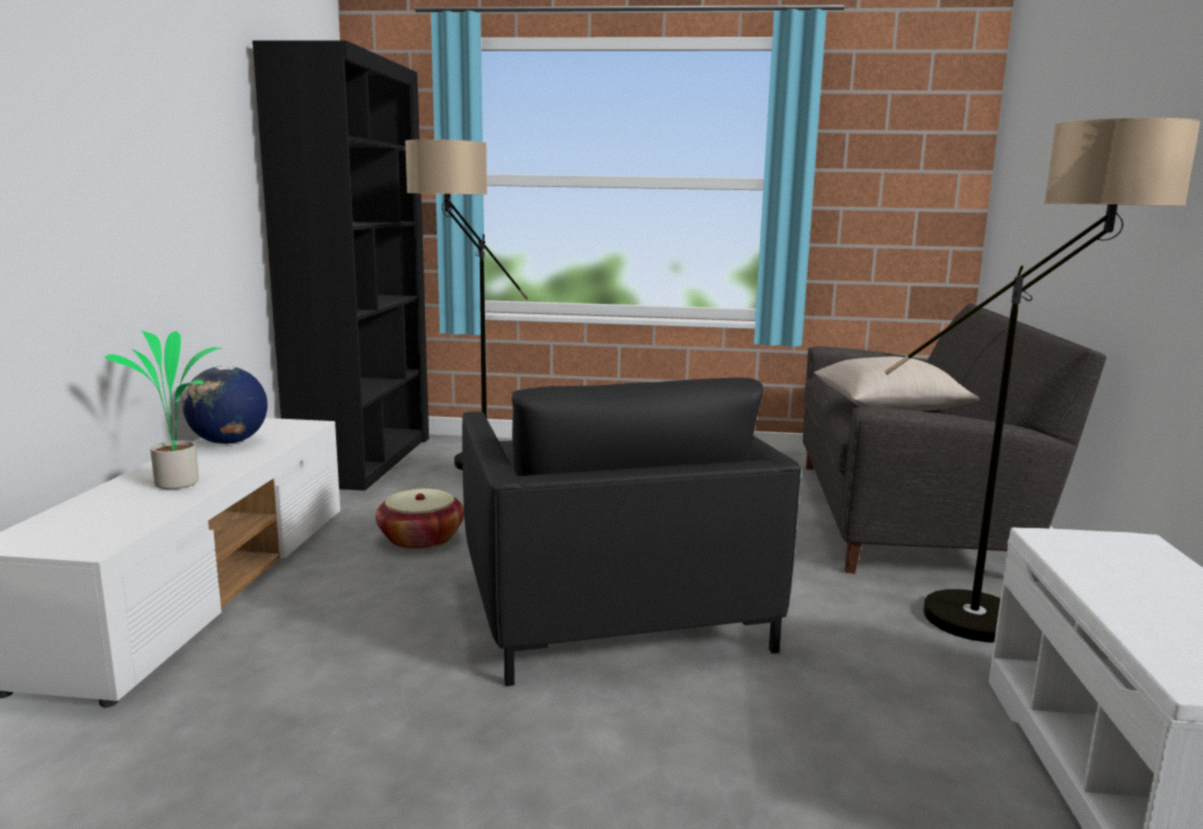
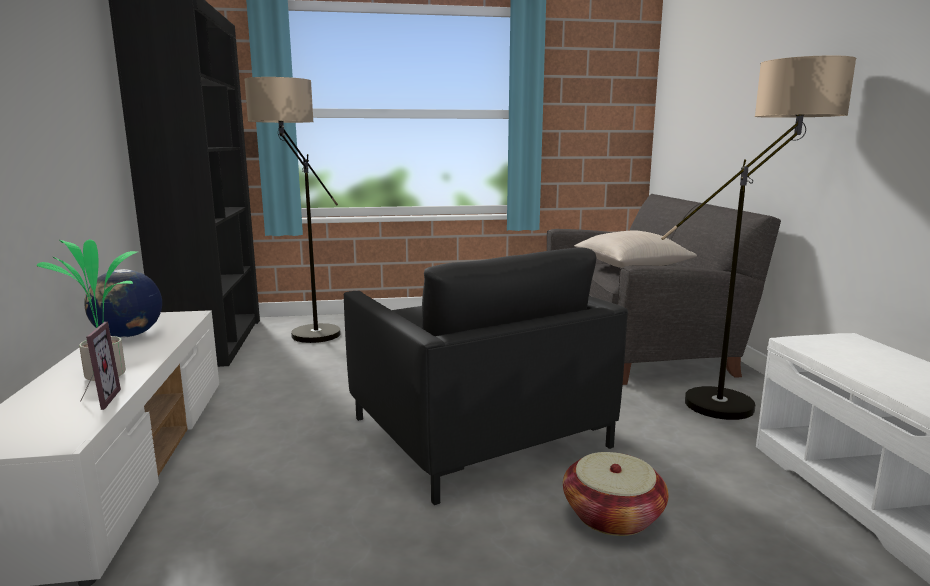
camera: 15 degrees left, 0 degrees up
basket [375,489,464,550] -> basket moved to [563,452,668,536]
none -> picture frame [81,322,121,410]

